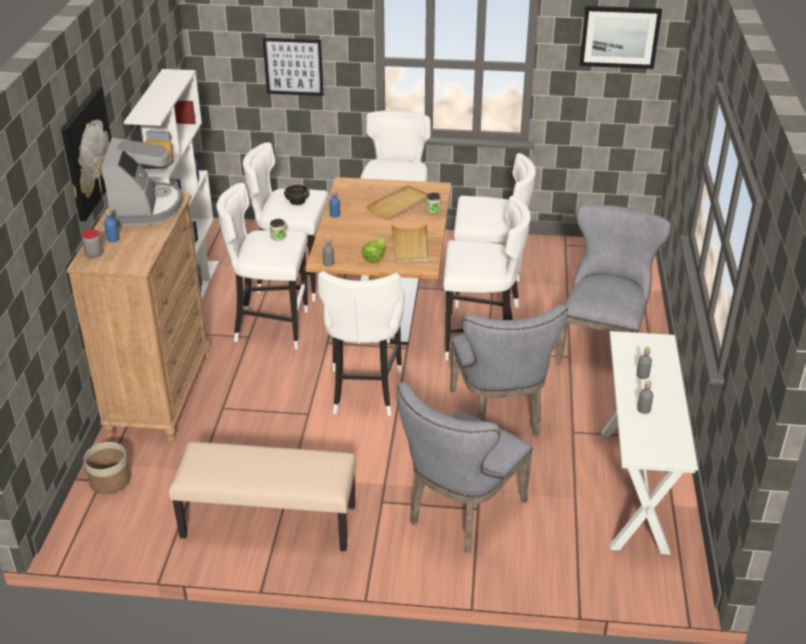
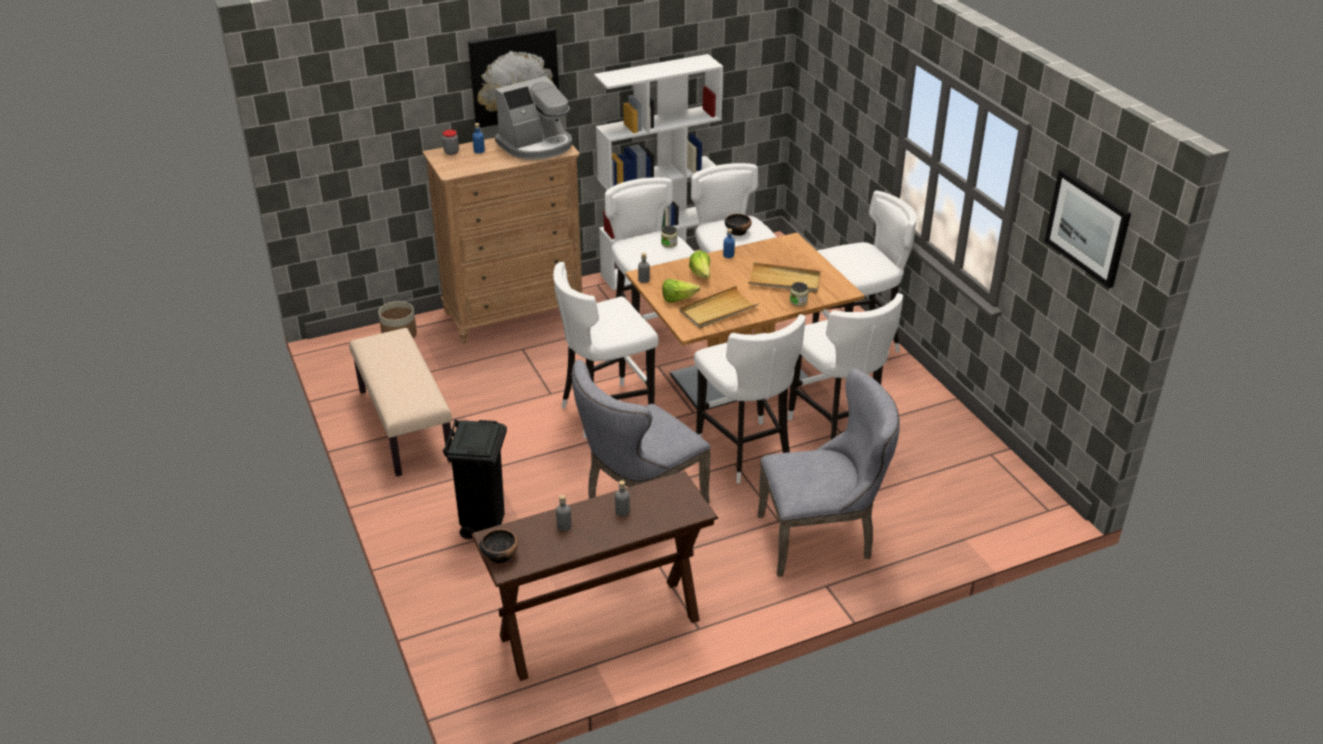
camera: 60 degrees right, 0 degrees up
picture [263,38,324,96] -> none
grey chair [396,382,533,553] -> black trash can [443,419,507,540]
white console table [602,331,698,555] -> brown console table [471,471,718,681]
none -> bowl [480,529,518,563]
none -> lettuce [689,250,710,278]

